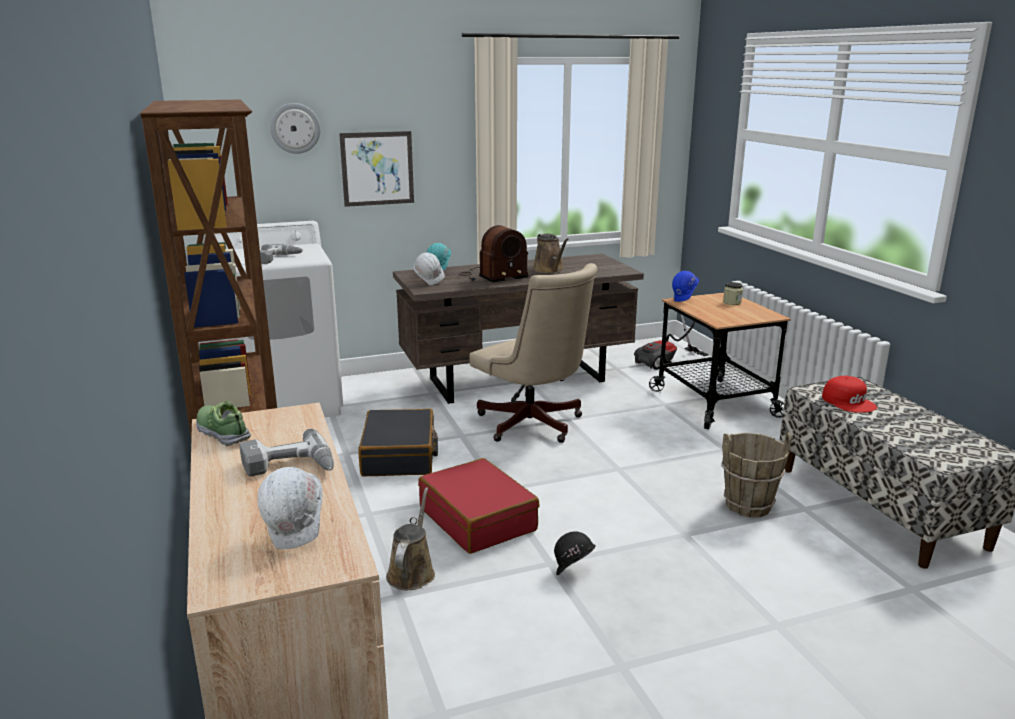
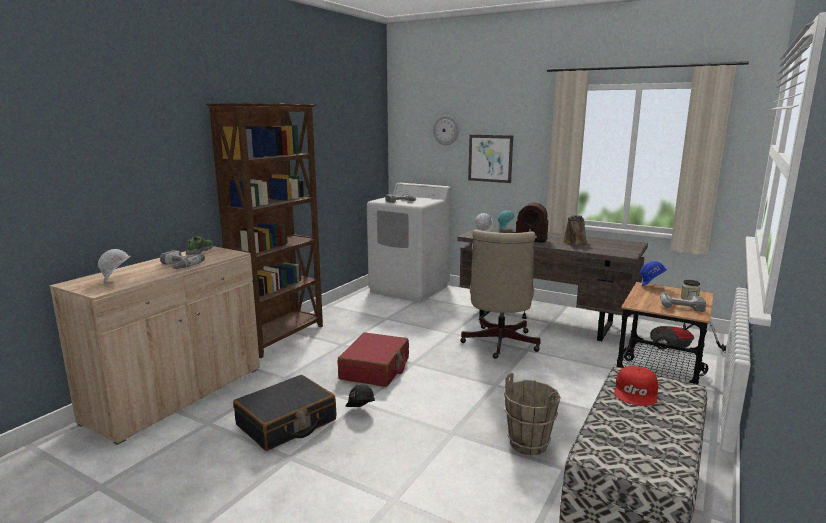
camera: 50 degrees right, 5 degrees down
black suitcase [359,409,438,476] -> black suitcase moved to [233,375,336,451]
brown watering can [386,487,435,590] -> none
none -> power drill [660,291,706,312]

